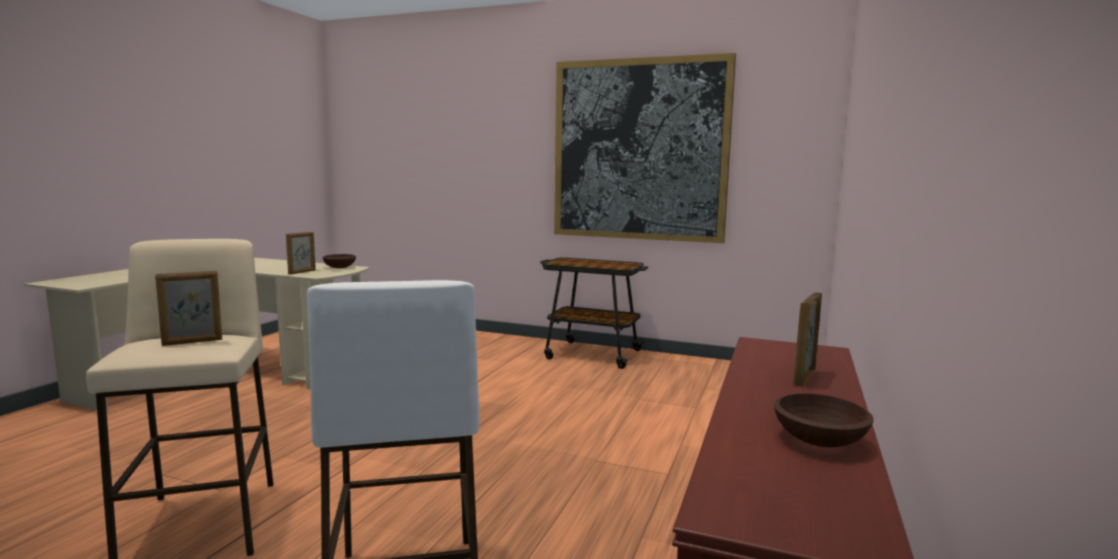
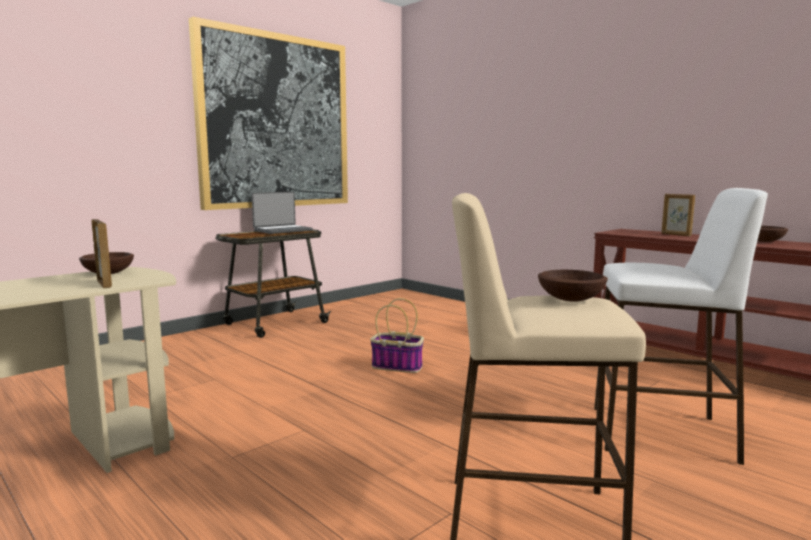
camera: 65 degrees left, 0 degrees up
picture frame [155,271,222,346] -> brown bowl [538,270,608,302]
none -> laptop [252,192,313,234]
none -> basket [370,298,424,373]

